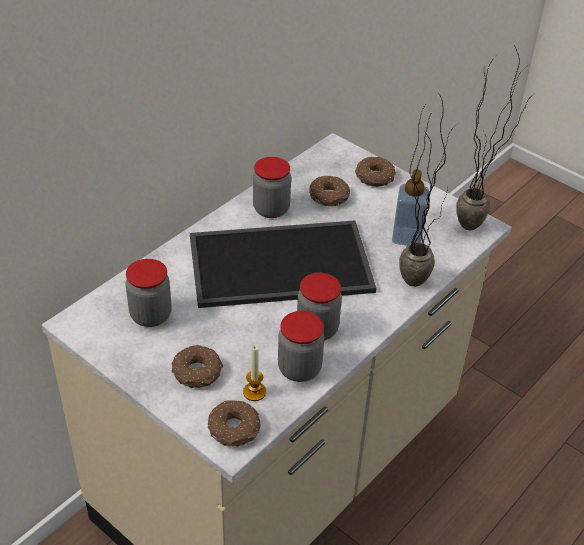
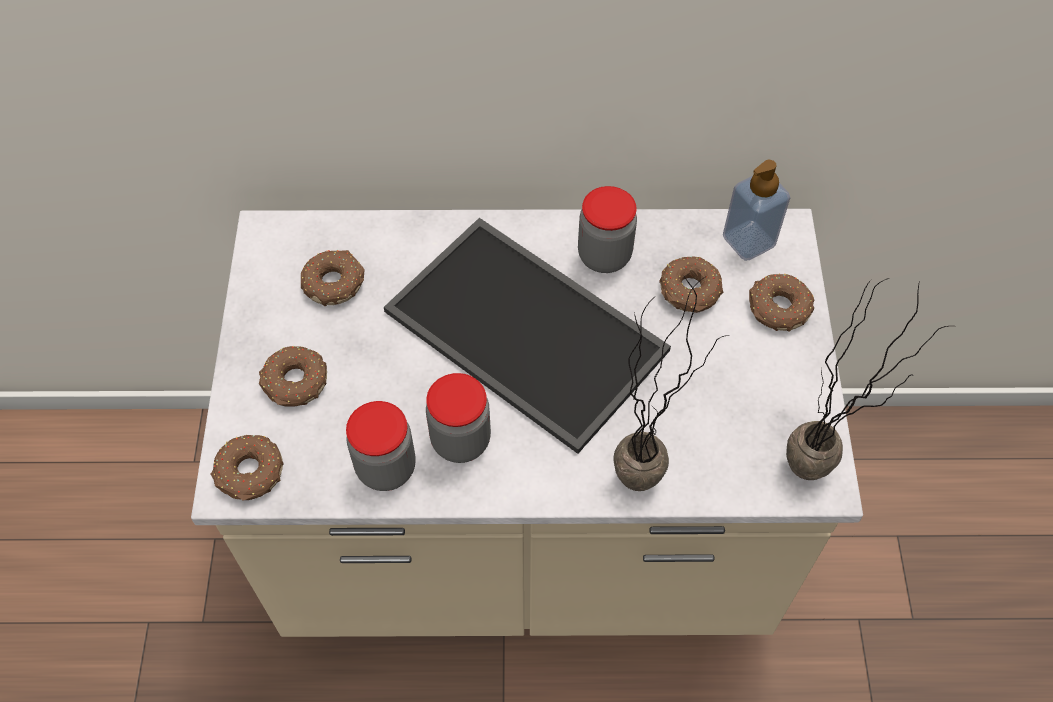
camera: 50 degrees right, 15 degrees up
jar [126,259,172,327] -> donut [301,250,365,306]
candle [243,346,266,401] -> none
soap dispenser [392,169,429,246] -> soap dispenser moved to [723,160,790,261]

